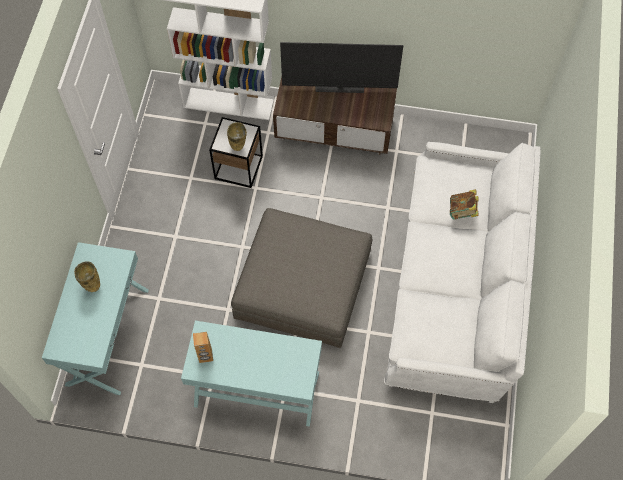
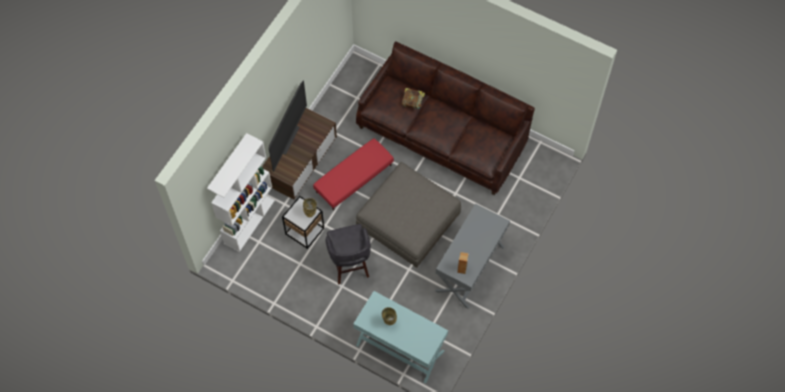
camera: 70 degrees left, 0 degrees up
turquoise console table [181,321,322,427] -> grey console table [435,204,510,309]
white sofa [384,142,541,403] -> brown sofa [356,42,535,195]
none -> red ottoman [313,138,394,210]
none -> grey stool [325,224,371,284]

